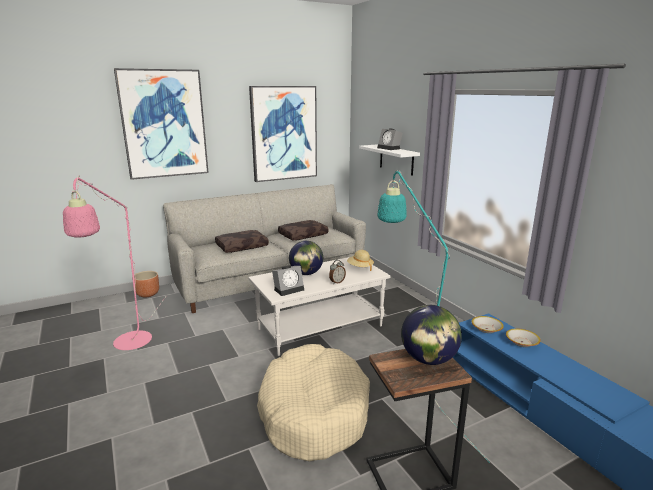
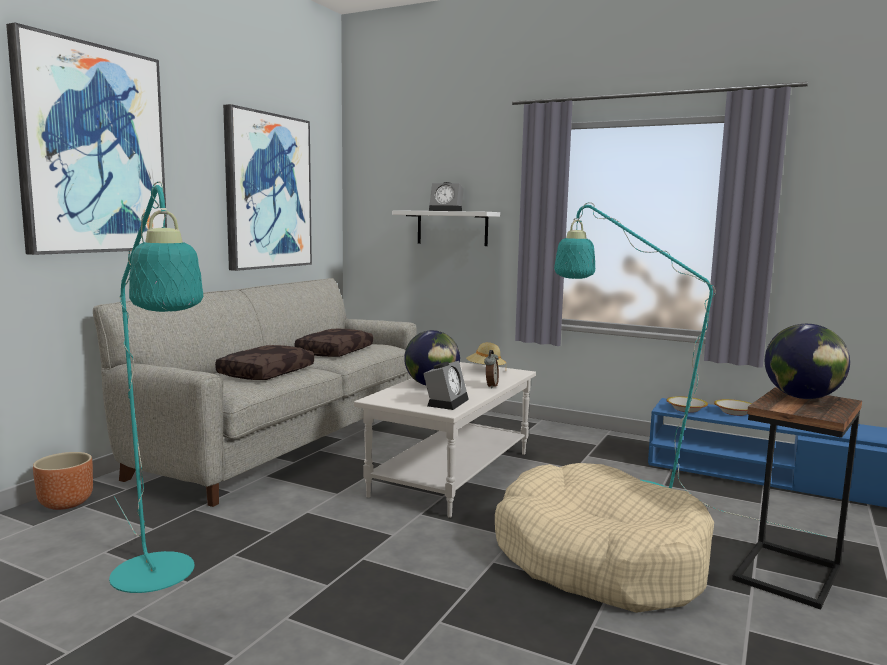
camera: 35 degrees left, 10 degrees down
pink floor lamp [63,175,165,350] -> turquoise floor lamp [109,181,203,593]

